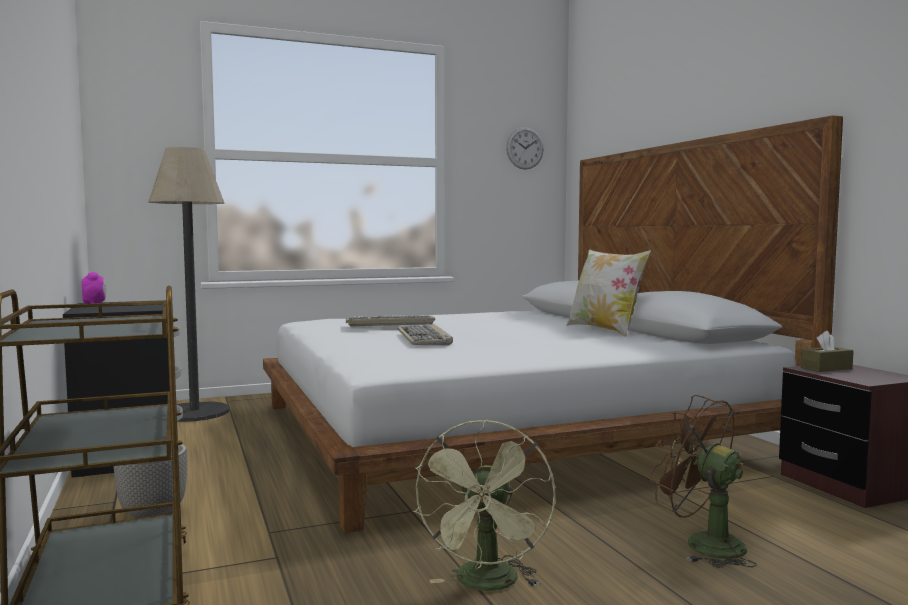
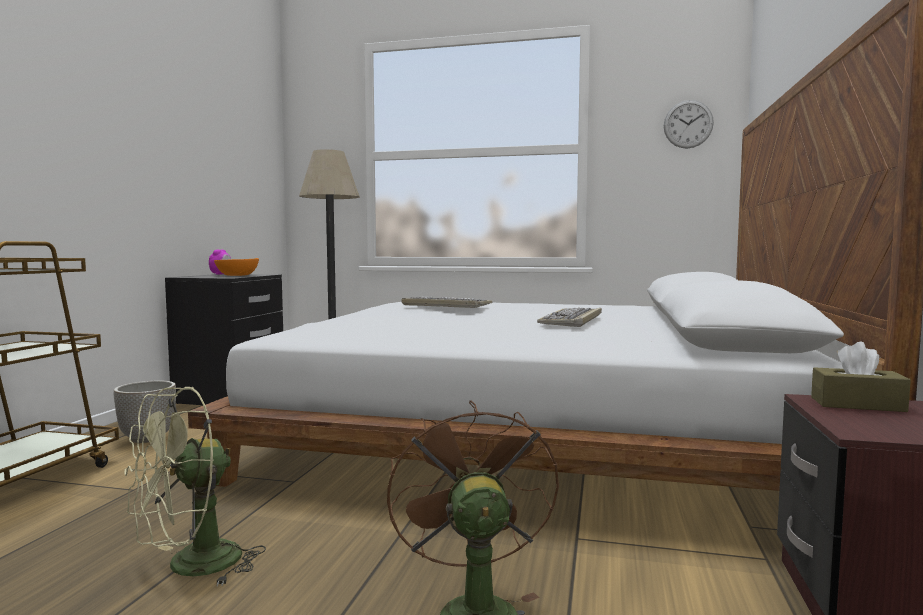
camera: 35 degrees right, 0 degrees up
keyboard [397,324,453,345] -> keyboard moved to [537,308,602,327]
pillow [566,249,651,337] -> none
none -> orange bowl [214,258,259,276]

